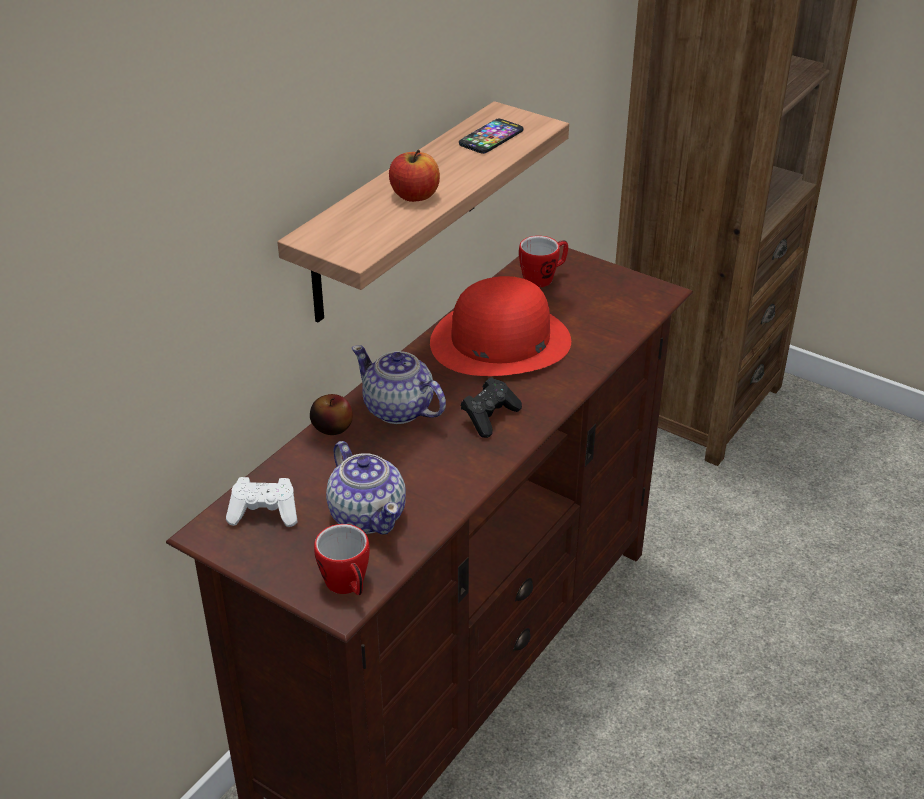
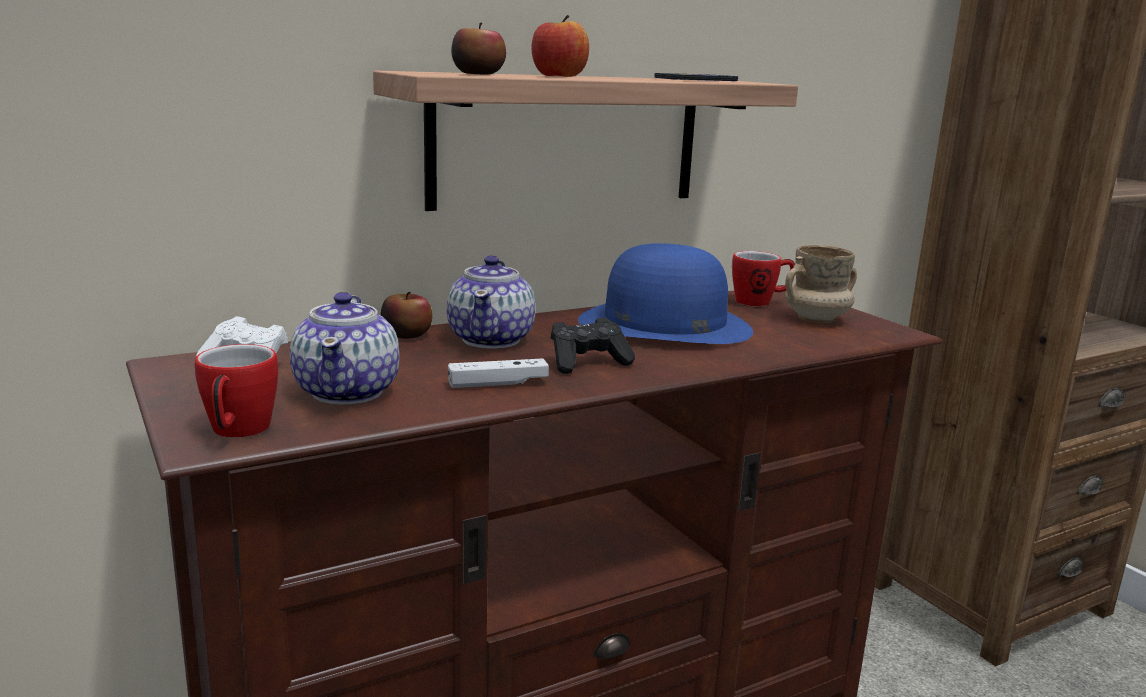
camera: 25 degrees right, 20 degrees down
teapot [351,345,446,424] -> teapot turned 150 degrees counterclockwise [447,256,535,349]
red hat [430,276,571,376] -> blue hat [578,243,753,344]
none -> white game controller [448,358,549,388]
none -> apple [451,23,506,75]
none -> beige mug [785,245,857,323]

